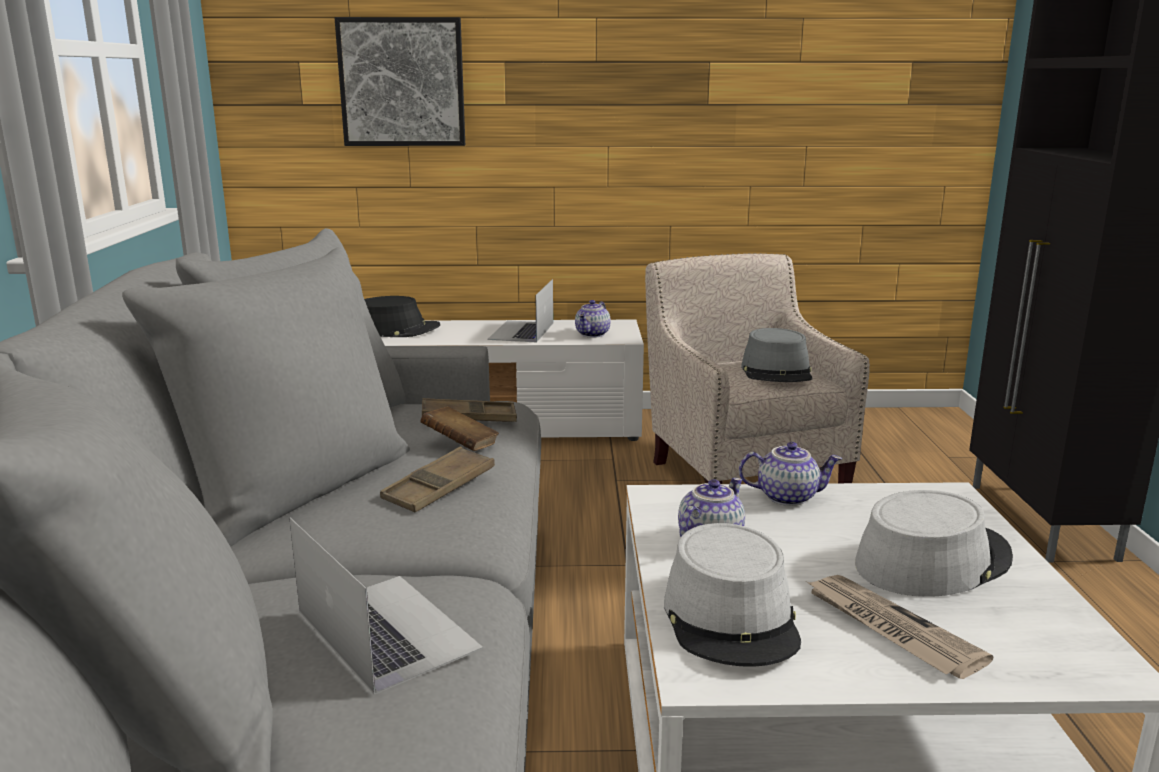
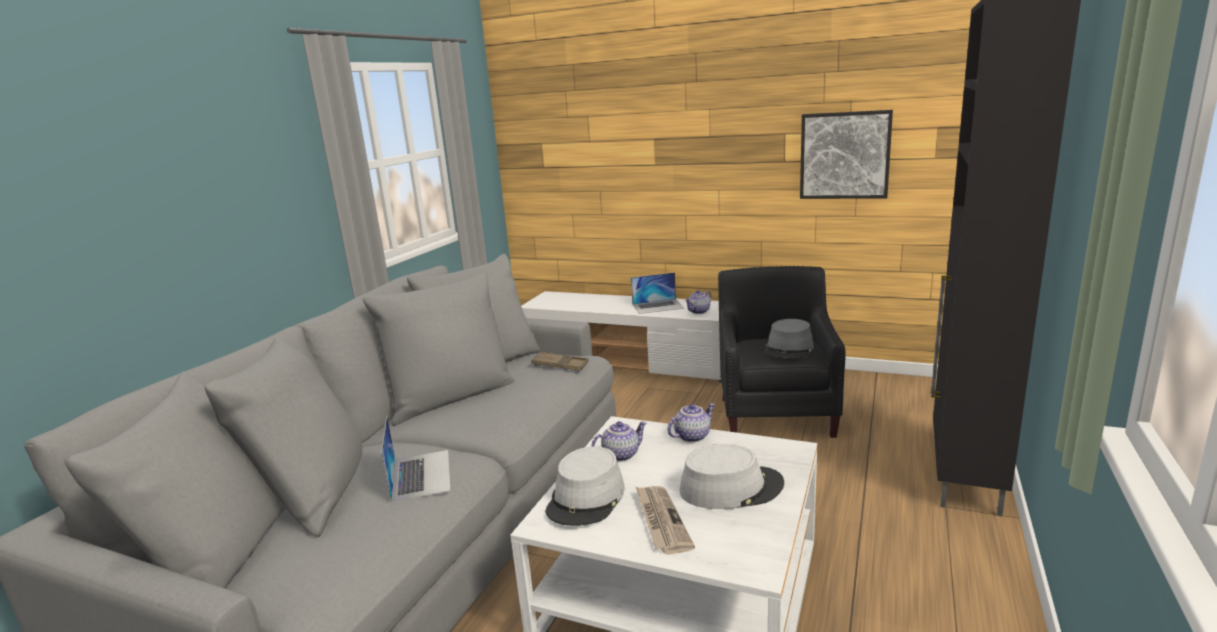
camera: 25 degrees right, 0 degrees up
picture [334,17,465,146] -> picture moved to [800,110,893,199]
black hat [364,296,441,337] -> none
brown tray [380,447,495,512] -> none
brown book [420,406,499,451] -> none
laptop [487,279,553,343] -> laptop turned 135 degrees counterclockwise [631,272,684,314]
beige armchair [645,253,870,484] -> black armchair [718,266,846,438]
teapot [739,442,842,506] -> teapot turned 60 degrees counterclockwise [667,403,715,442]

